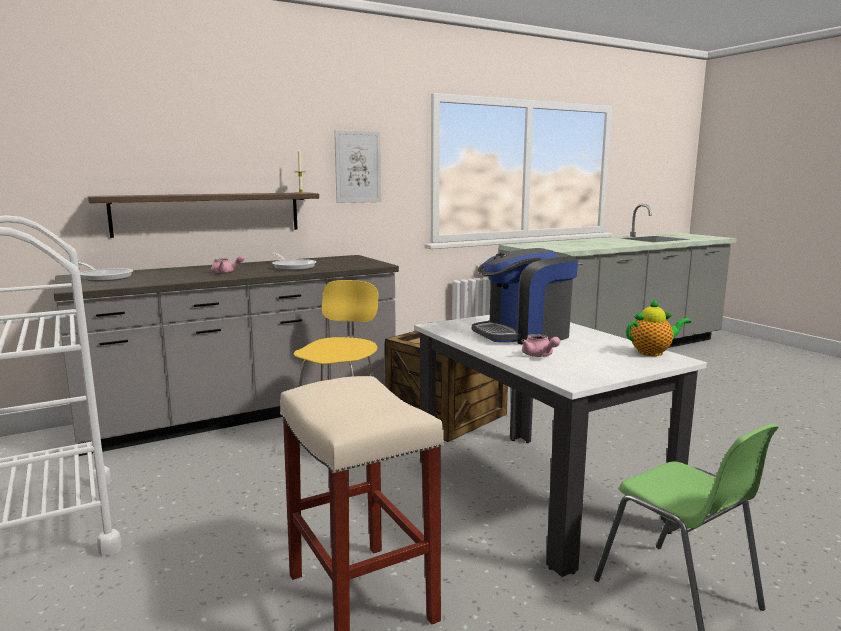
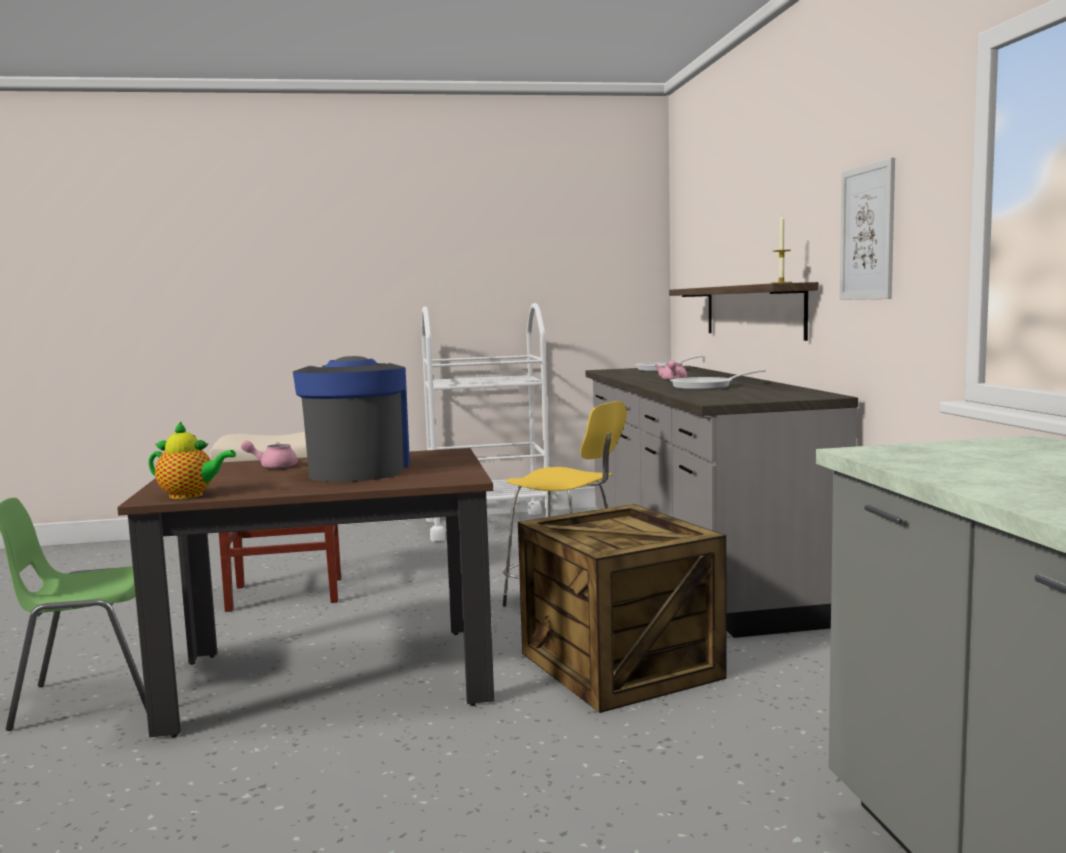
camera: 110 degrees right, 5 degrees down
white dining table [414,315,707,577] -> brown dining table [117,448,494,738]
teapot [626,299,691,356] -> teapot turned 90 degrees counterclockwise [148,421,236,499]

